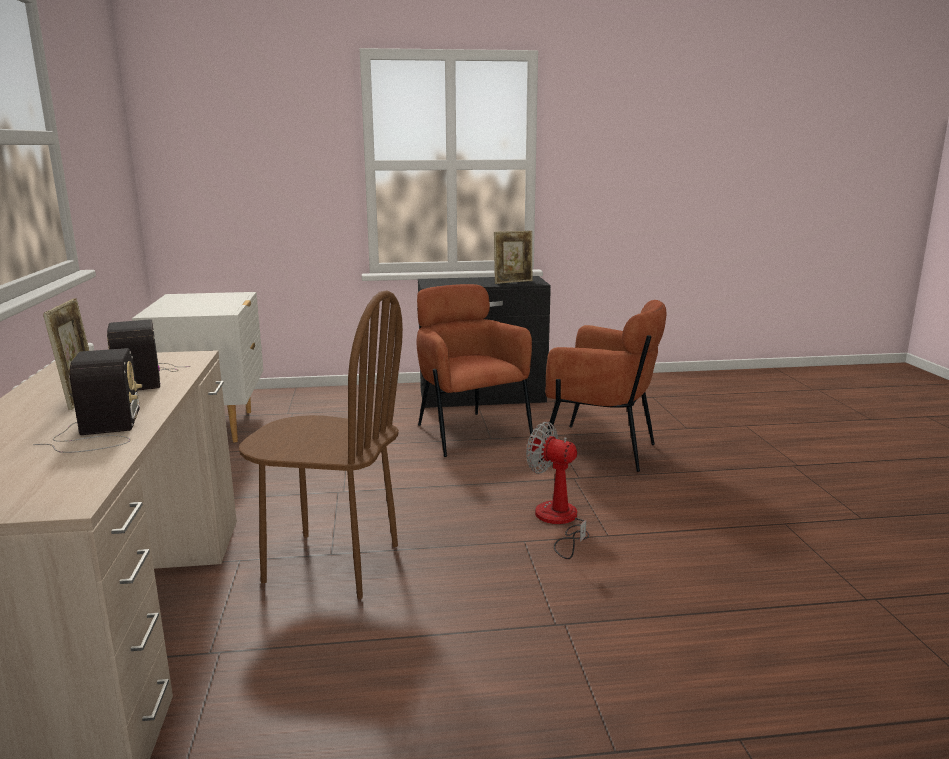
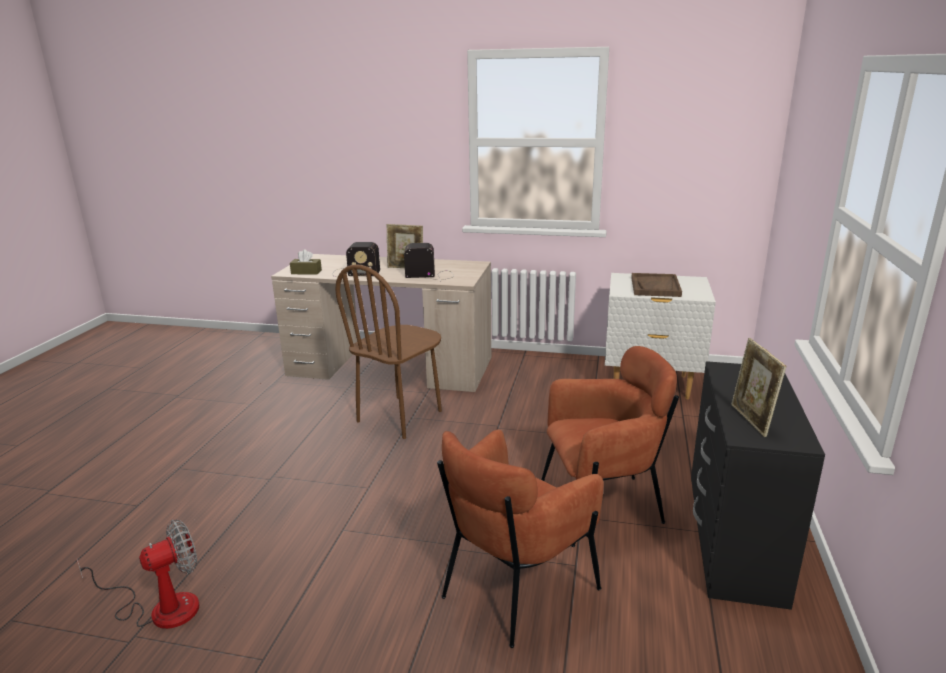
camera: 110 degrees right, 5 degrees up
fan [526,422,589,559] -> fan moved to [77,519,199,629]
none -> brown tissue box [290,249,322,275]
none -> brown tray [631,273,682,297]

